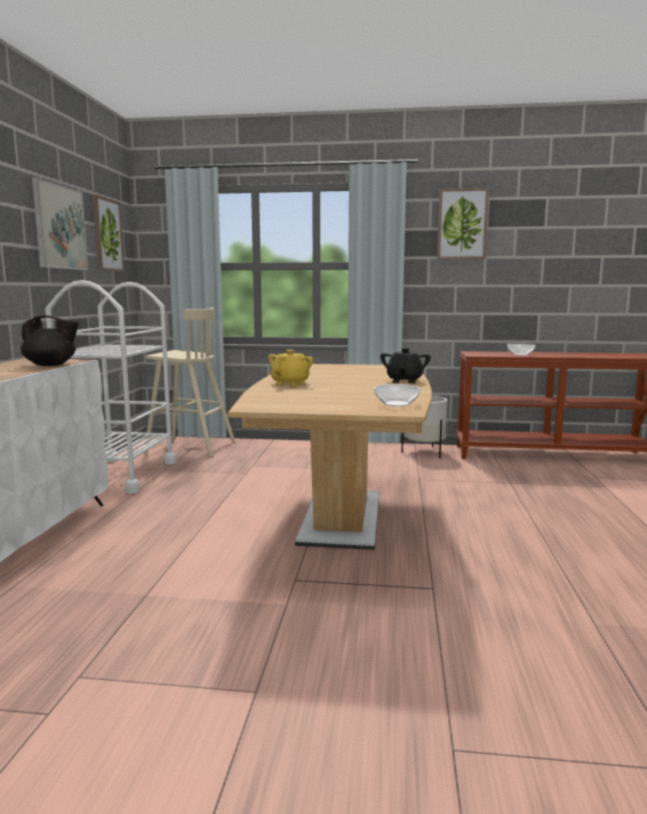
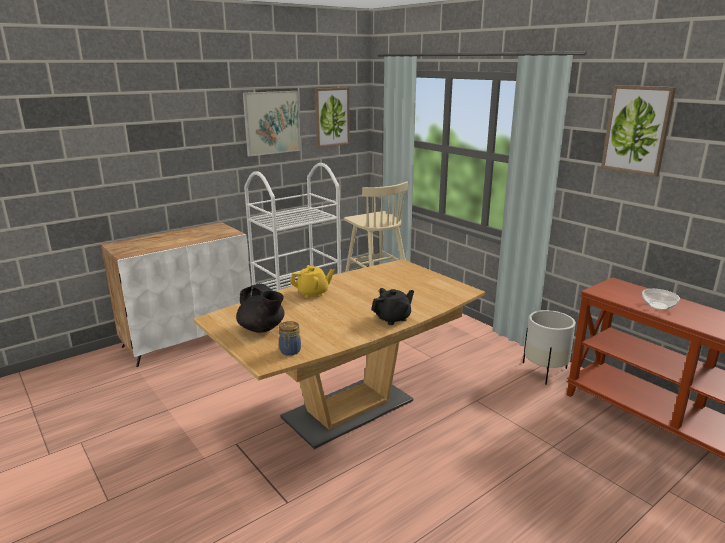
camera: 45 degrees right, 10 degrees up
black teapot [21,315,79,366] -> black teapot moved to [236,284,285,333]
bowl [374,384,421,406] -> jar [279,321,301,356]

